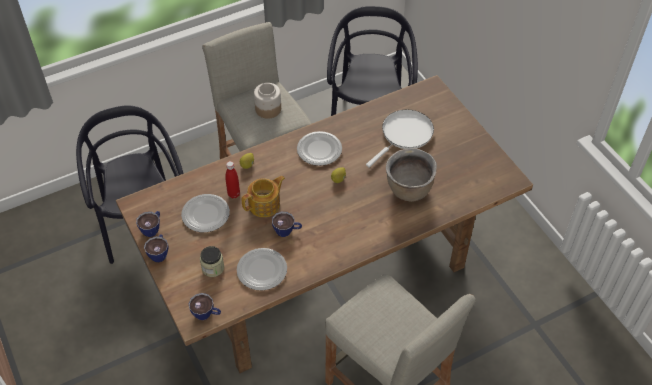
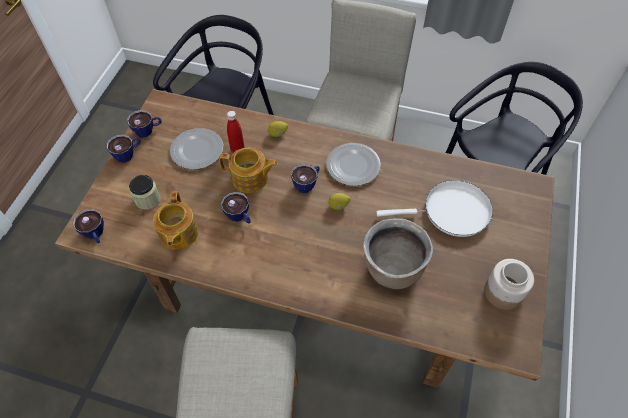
camera: 45 degrees right, 5 degrees up
plate [237,248,287,290] -> teapot [153,191,199,250]
jar [254,83,281,119] -> jar moved to [484,259,534,310]
none -> cup [291,164,320,193]

